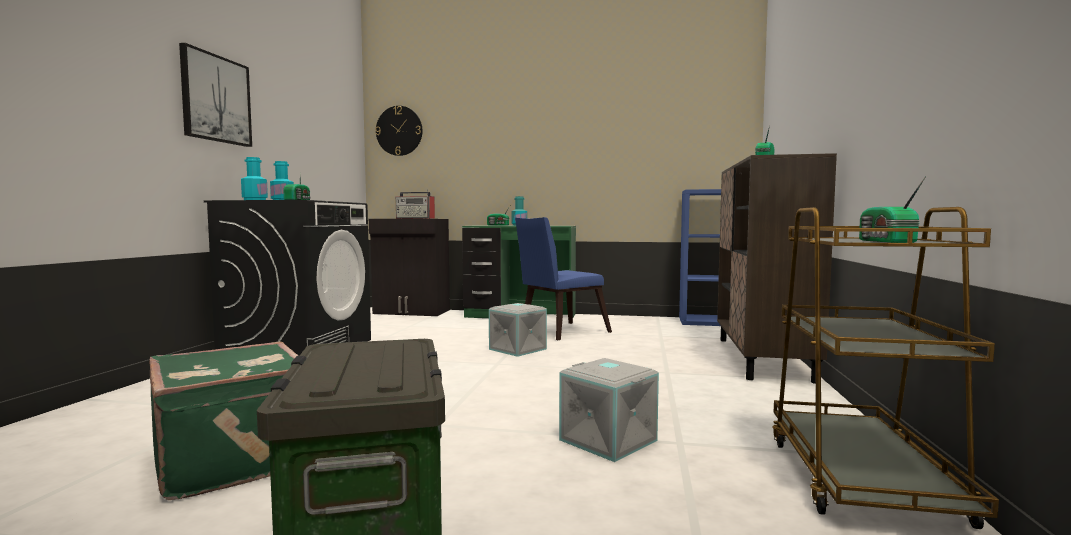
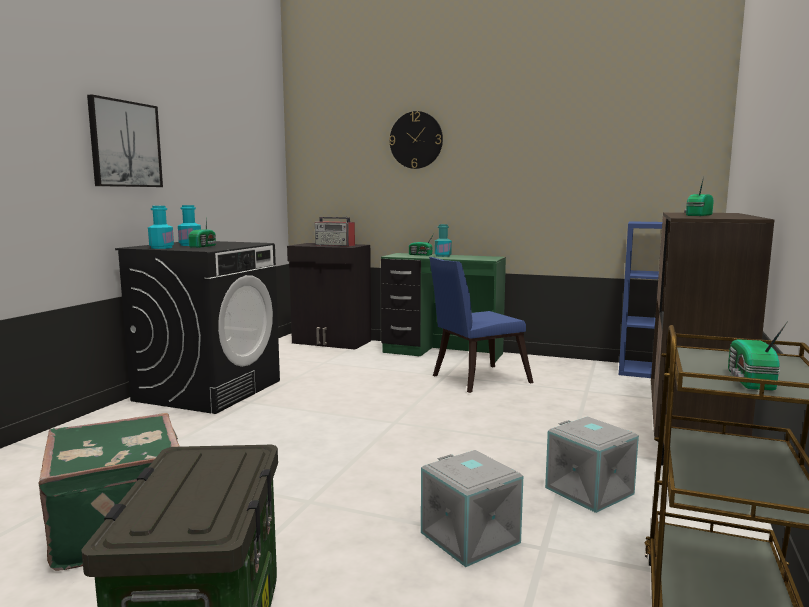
camera: 10 degrees right, 5 degrees up
wall clock [375,106,422,156] -> wall clock moved to [389,111,443,169]
grey storage box [489,303,547,357] -> grey storage box moved to [545,417,639,513]

